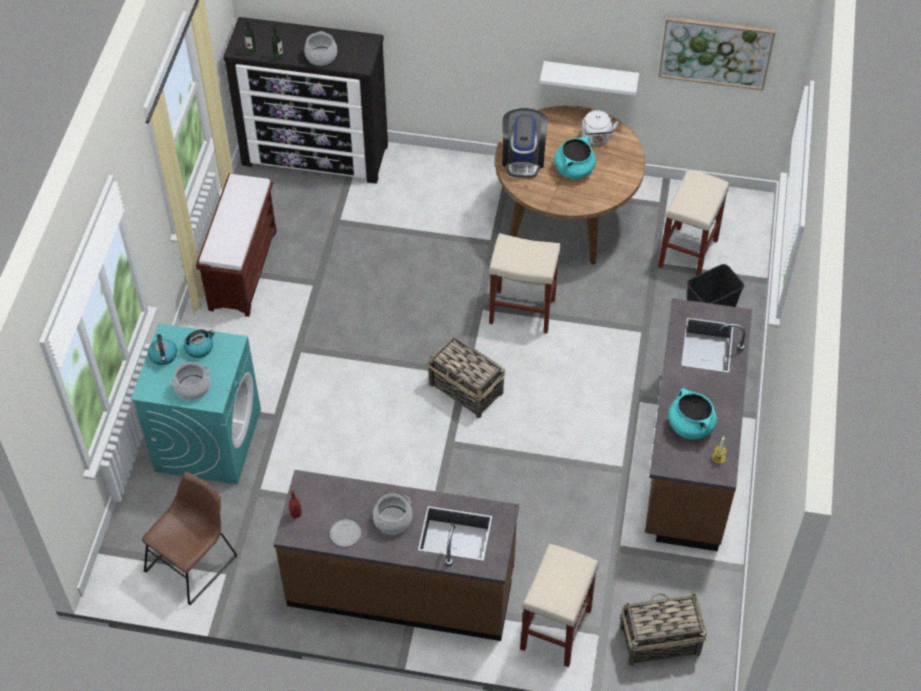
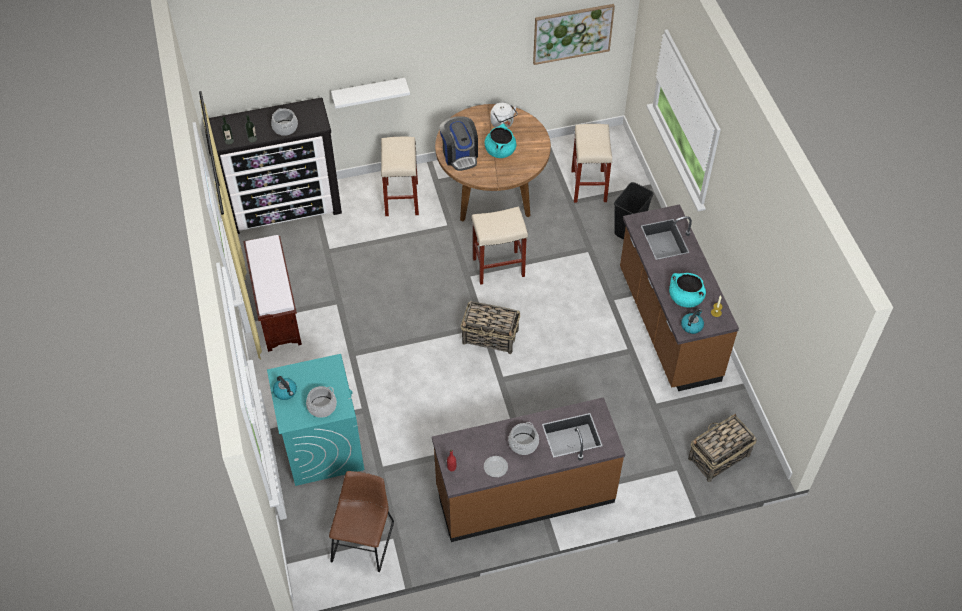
camera: 25 degrees left, 0 degrees up
kettle [184,329,215,358] -> kettle moved to [681,309,704,334]
beige stool [520,544,598,667] -> beige stool moved to [381,137,419,216]
white shelf [540,61,639,96] -> white shelf moved to [331,78,410,109]

